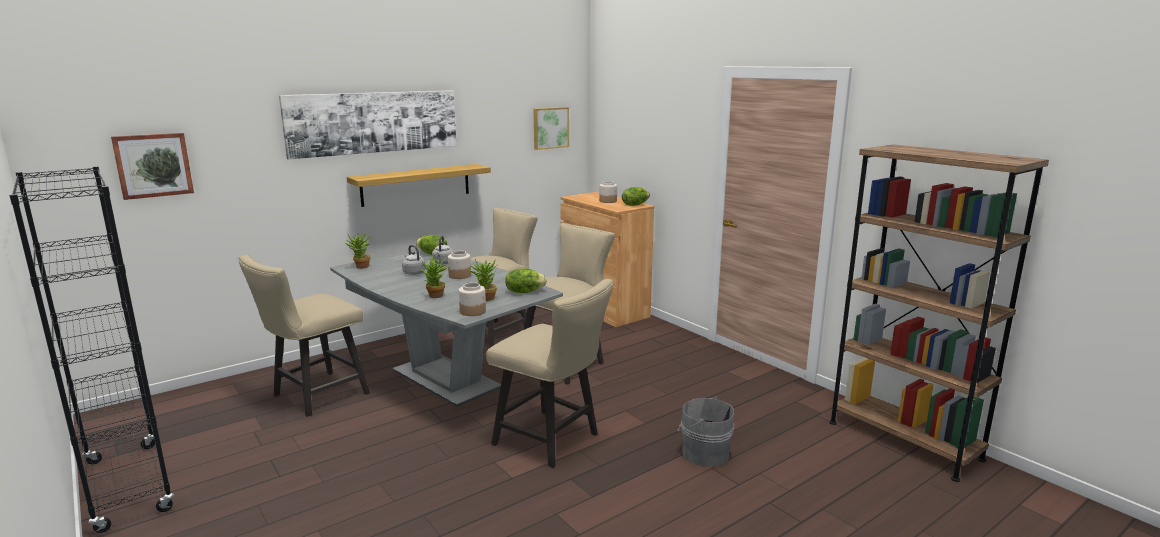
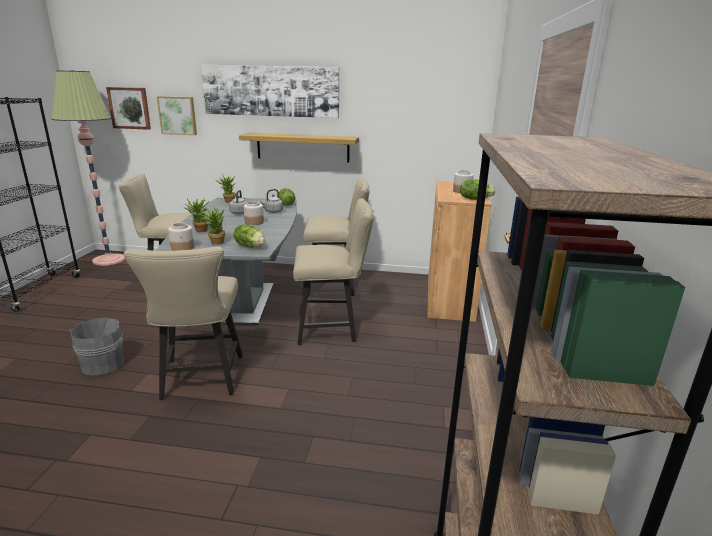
camera: 45 degrees right, 5 degrees up
picture [533,107,569,150] -> picture moved to [157,96,197,135]
grey bucket [678,396,734,467] -> grey bucket moved to [69,318,125,376]
none -> floor lamp [52,70,125,266]

